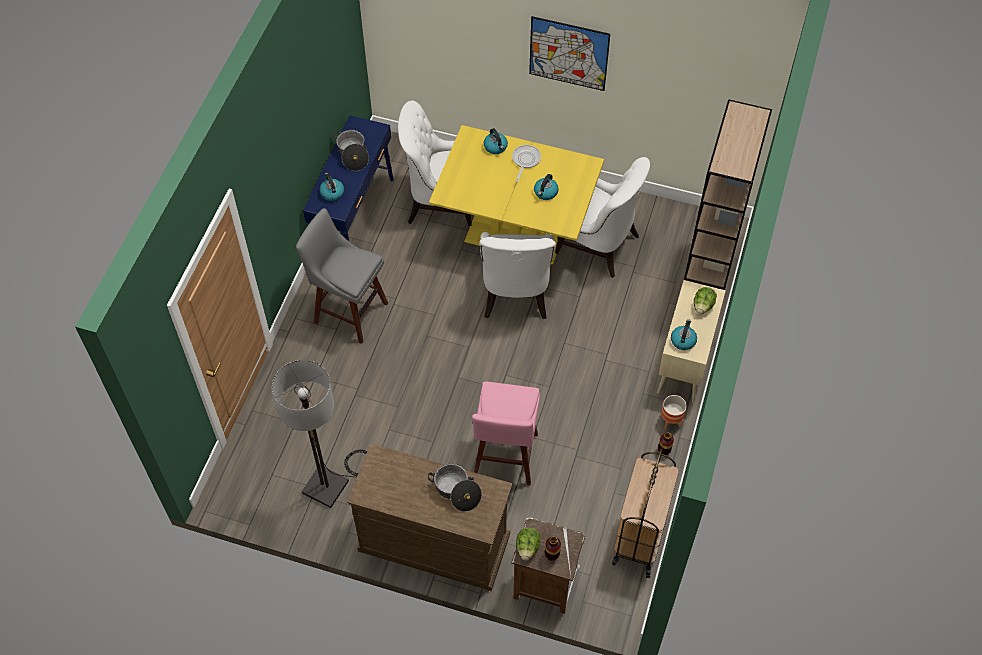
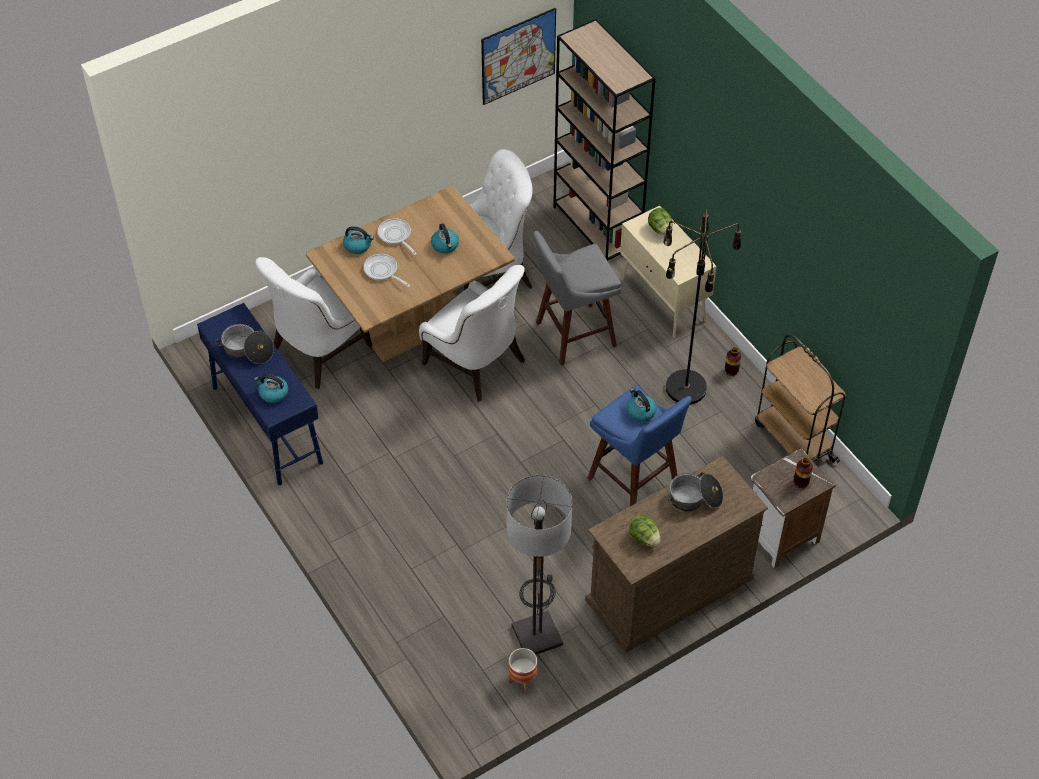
camera: 50 degrees left, 5 degrees down
grey stool [296,208,388,344] -> grey stool moved to [533,231,622,365]
yellow dining table [429,125,604,265] -> brown dining table [306,186,515,363]
pink stool [472,382,540,485] -> blue stool [587,385,692,506]
lettuce [516,528,540,560] -> lettuce moved to [629,514,661,547]
picture [529,16,610,91] -> picture moved to [481,8,556,105]
planter [661,395,687,430] -> planter moved to [508,648,538,693]
kettle [671,319,697,350] -> kettle moved to [626,388,656,422]
none -> frying pan [364,254,411,287]
none -> floor lamp [664,208,741,405]

